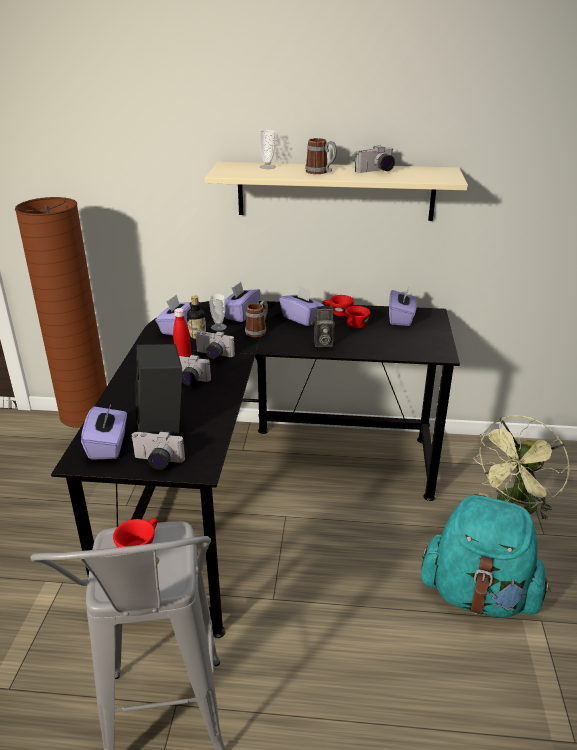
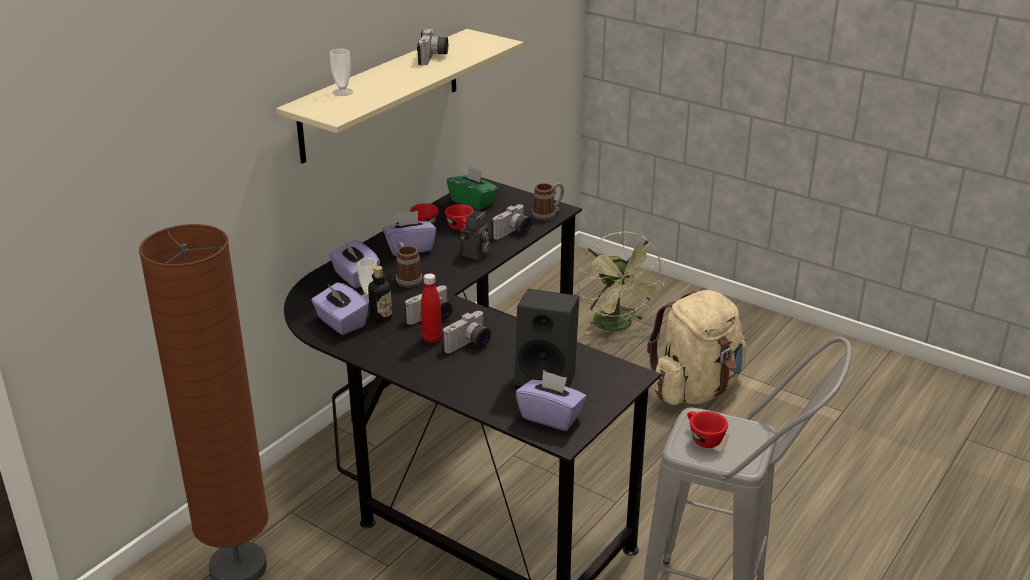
camera: 60 degrees left, 0 degrees up
camera [130,431,185,470] -> camera moved to [491,204,532,240]
mug [305,138,337,174] -> mug moved to [532,183,564,221]
purple tissue box [389,288,417,326] -> green tissue box [447,166,498,210]
turquoise backpack [421,494,551,618] -> beige backpack [647,290,747,405]

